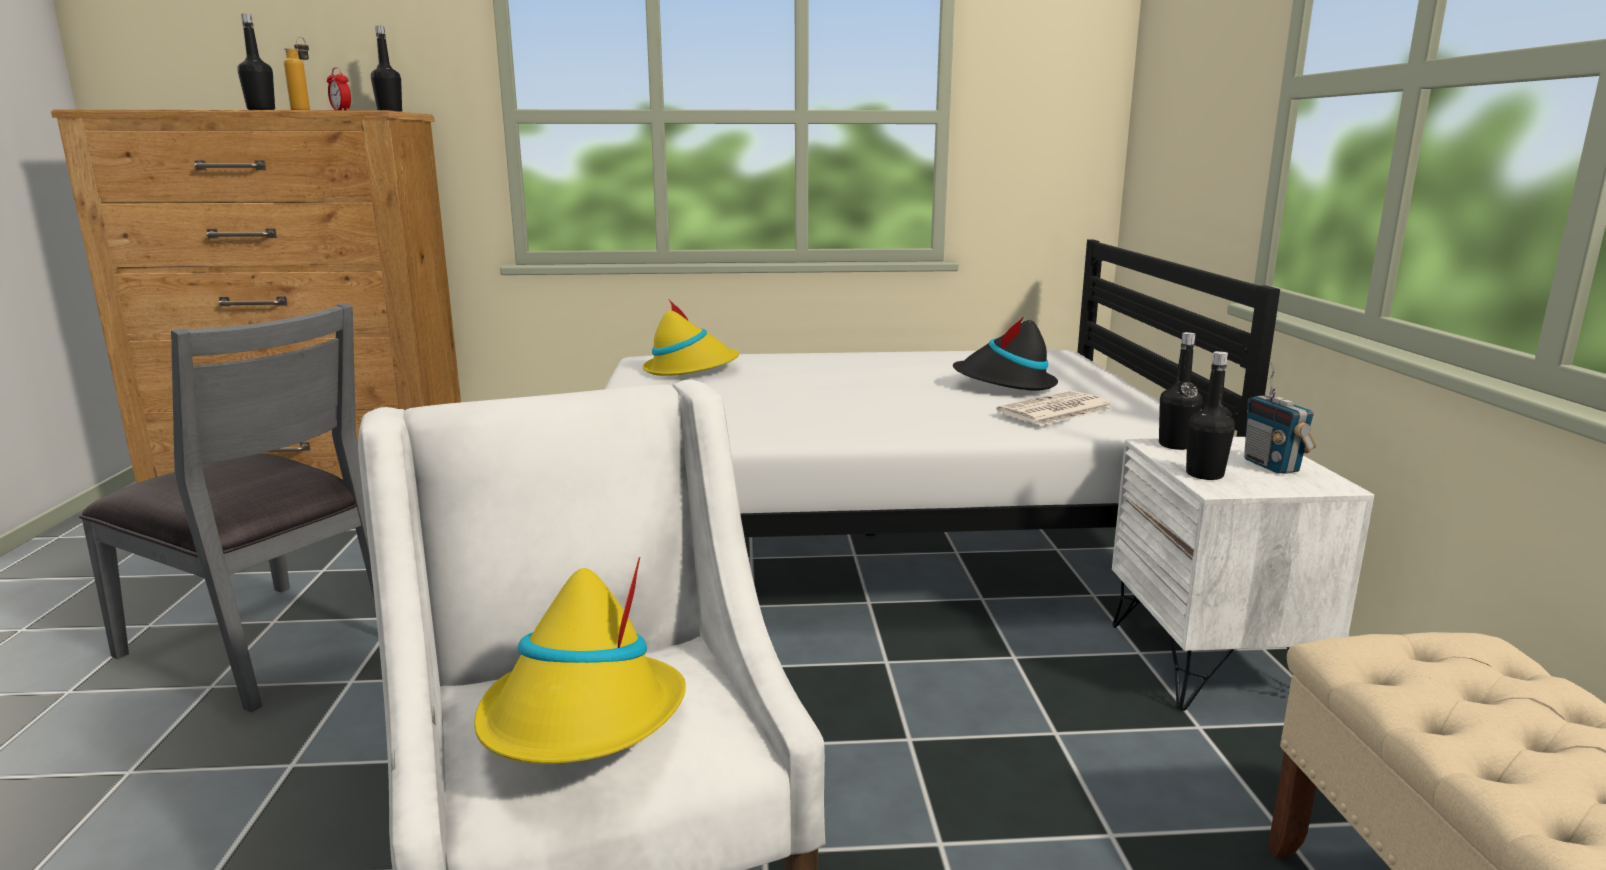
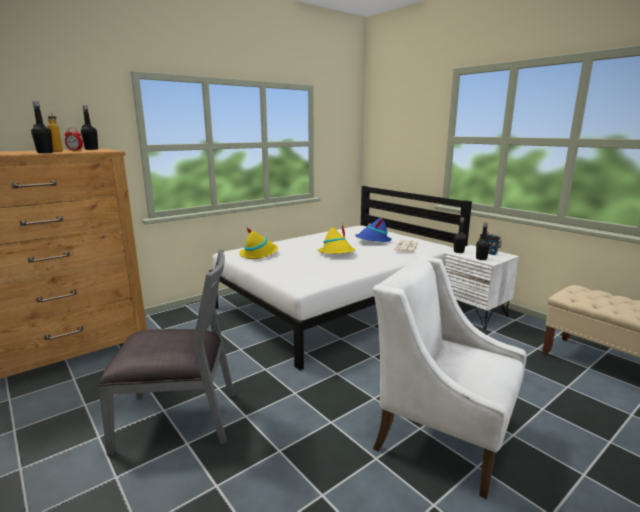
camera: 35 degrees left, 0 degrees up
yellow hat [474,557,686,764] -> yellow hat moved to [317,224,355,254]
black hat [953,317,1058,391] -> blue hat [355,218,392,242]

